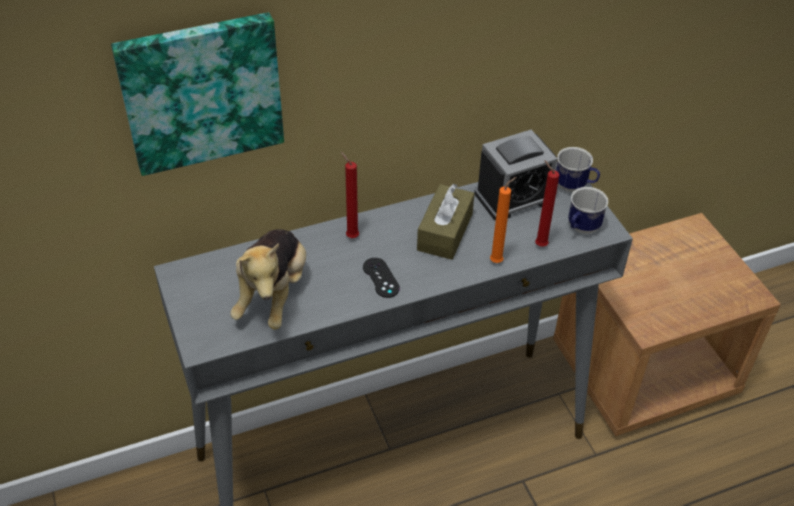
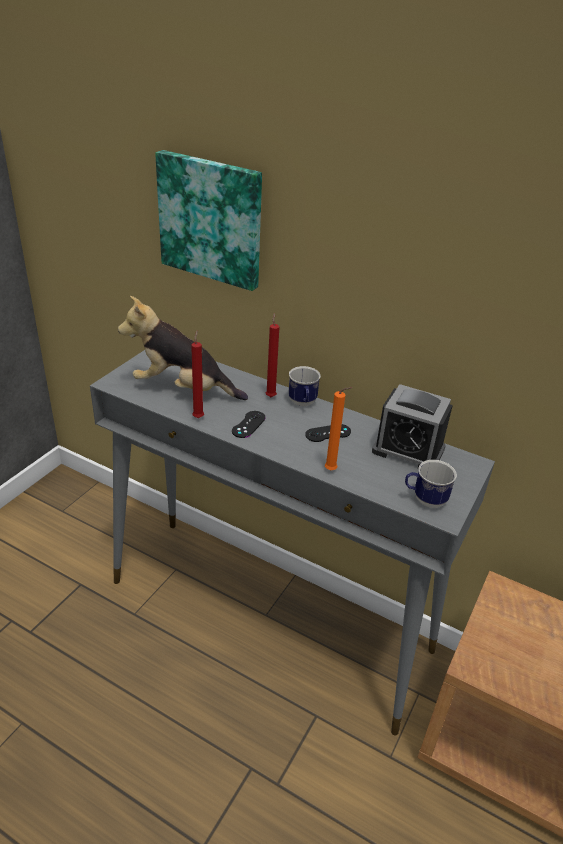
camera: 50 degrees right, 10 degrees down
plush toy [230,229,306,330] -> plush toy turned 45 degrees clockwise [118,296,248,400]
brown tissue box [417,184,475,260] -> black game controller [305,424,351,442]
red candle [535,160,559,247] -> red candle moved to [191,331,204,418]
mug [556,147,600,192] -> mug moved to [289,366,321,407]

